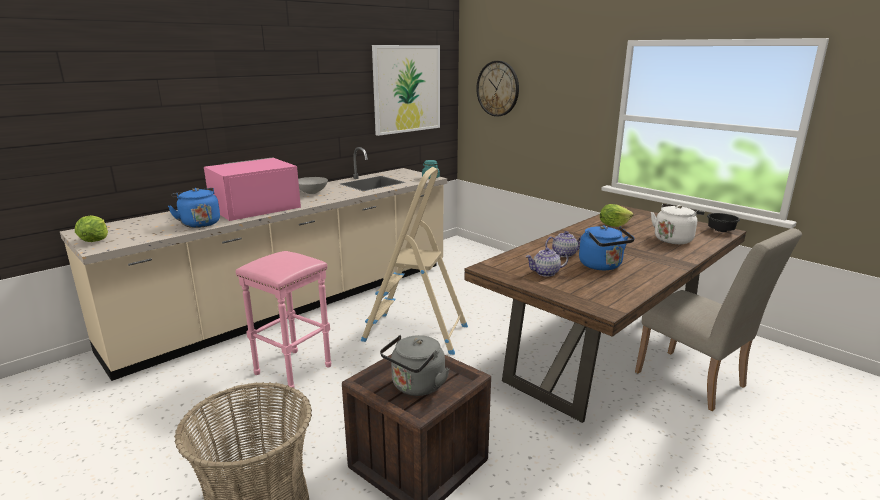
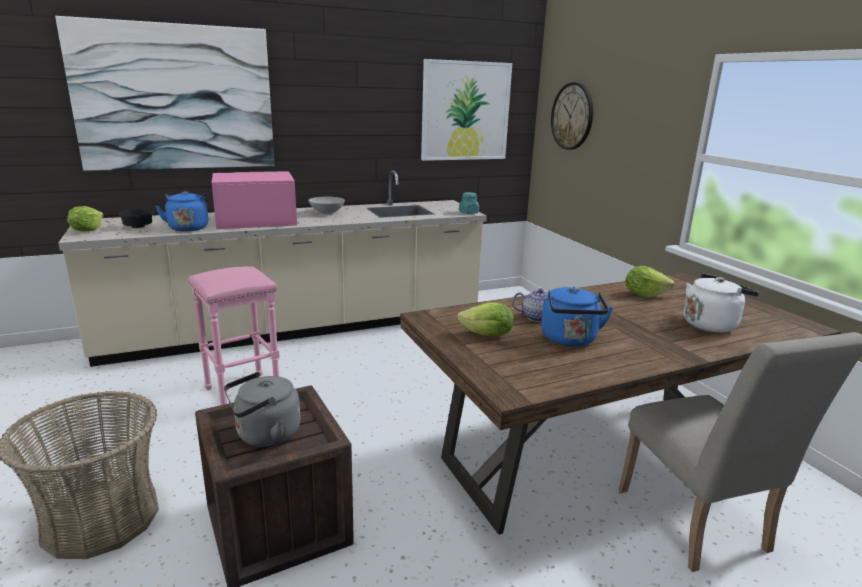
camera: 20 degrees right, 0 degrees up
beige step ladder [361,167,468,355] -> none
teapot [525,248,568,277] -> lettuce [457,302,514,336]
black bowl [707,213,740,232] -> black bowl moved to [118,209,154,228]
none -> picture [55,16,275,171]

